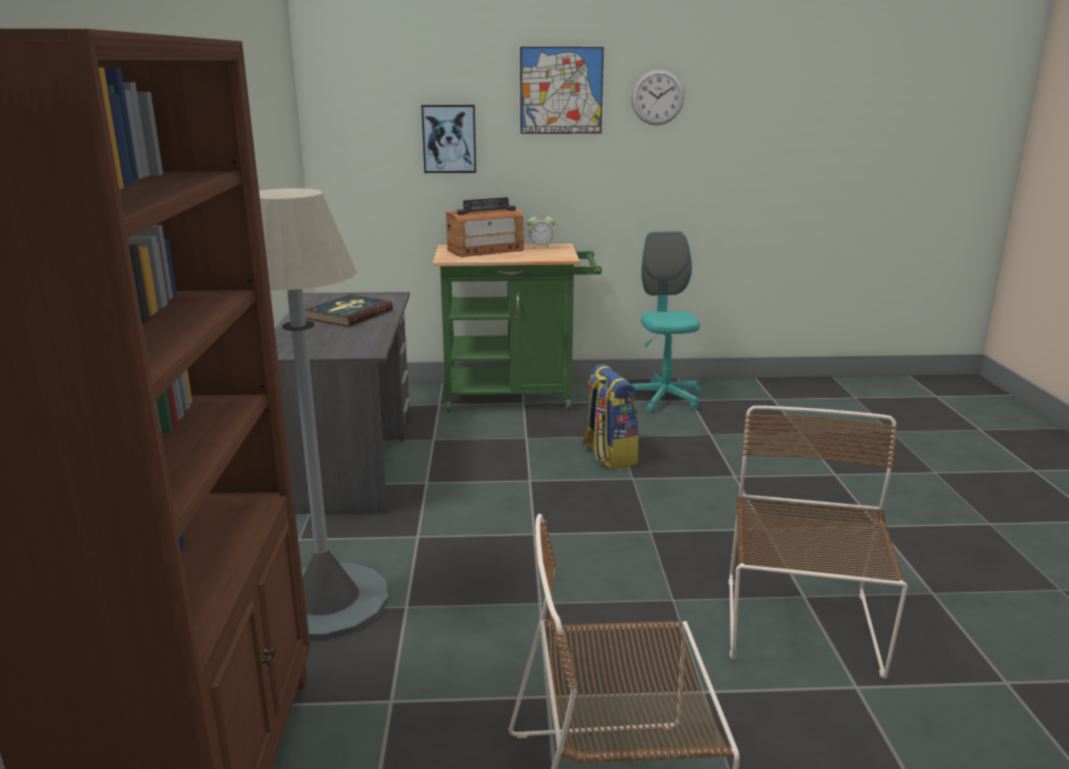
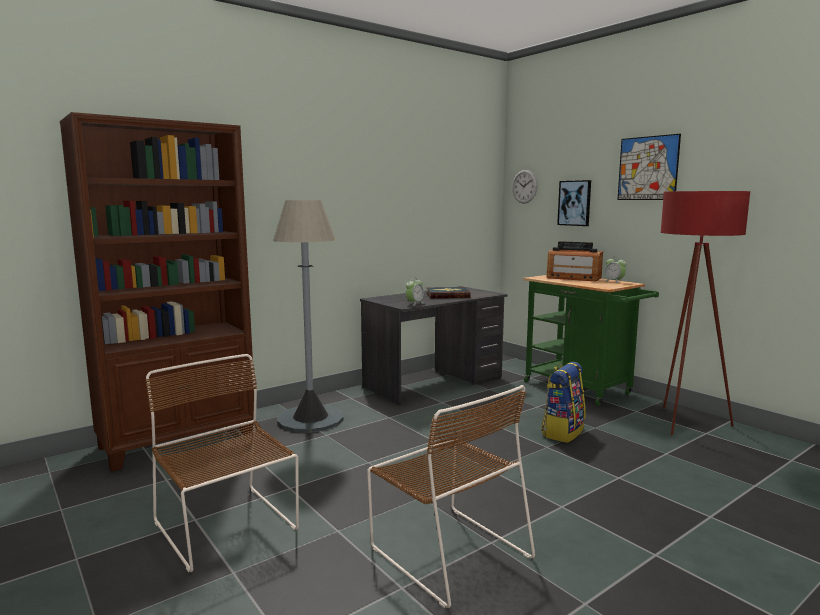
camera: 55 degrees right, 10 degrees down
wall clock [631,69,684,125] -> wall clock moved to [512,170,538,204]
turquoise office chair [632,231,700,413] -> red floor lamp [661,191,750,435]
brown chair [729,406,908,679] -> brown chair turned 75 degrees clockwise [367,385,535,608]
none -> alarm clock [406,277,424,306]

